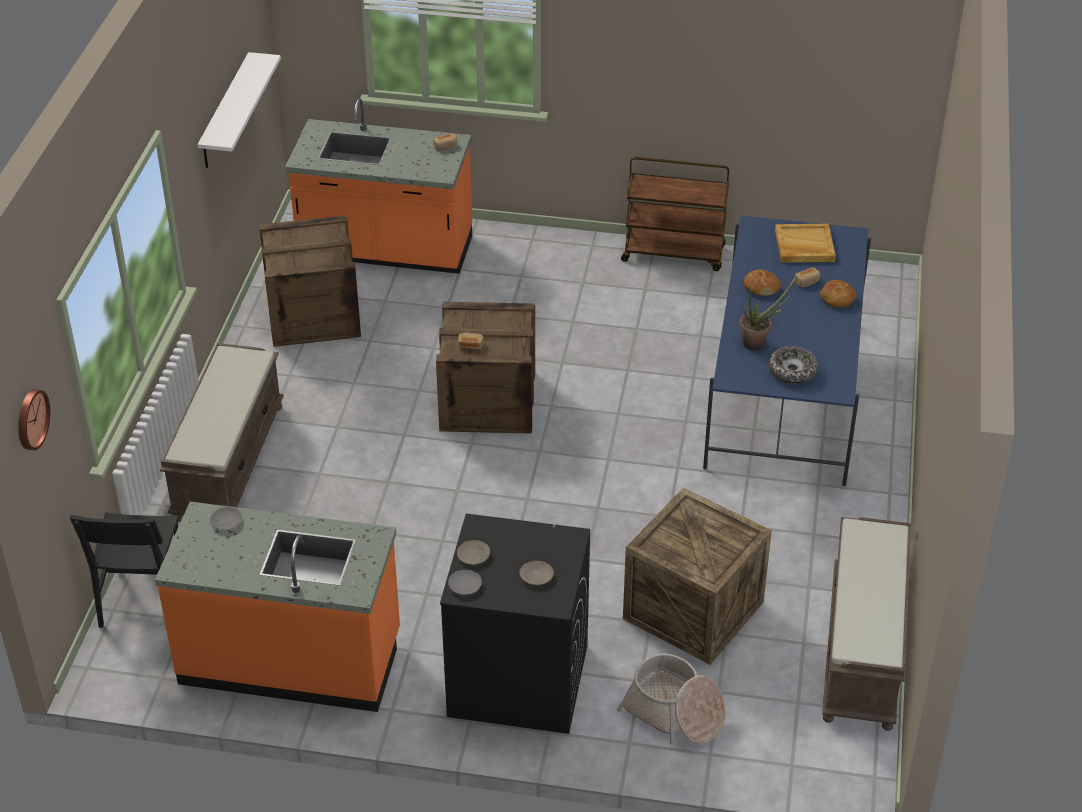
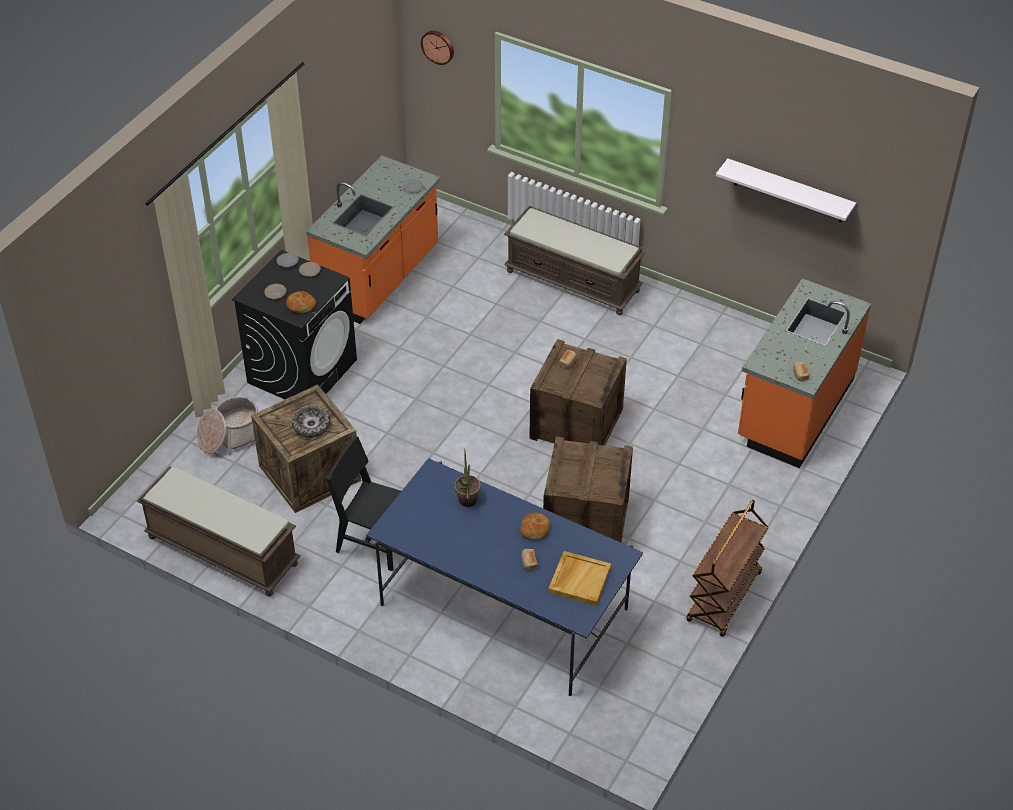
camera: 110 degrees right, 5 degrees up
black chair [70,512,179,628] -> black chair moved to [326,436,401,571]
crate [259,216,361,347] -> crate moved to [543,437,633,542]
bowl [768,346,818,384] -> bowl moved to [292,405,331,438]
bread [820,280,856,308] -> bread moved to [286,291,316,313]

